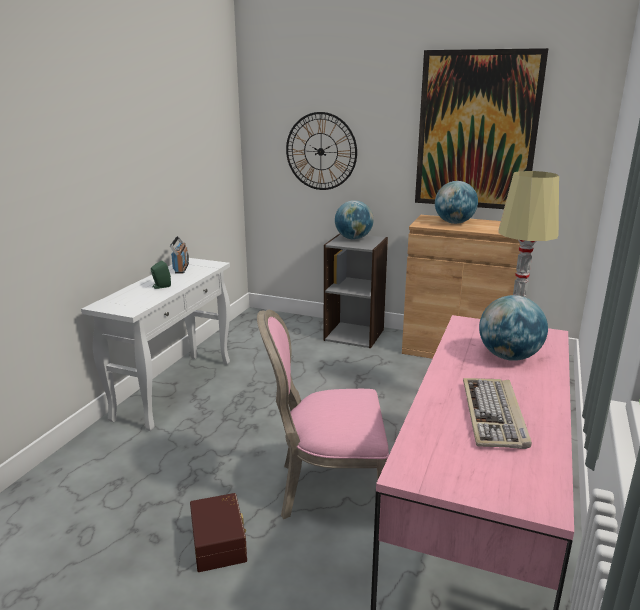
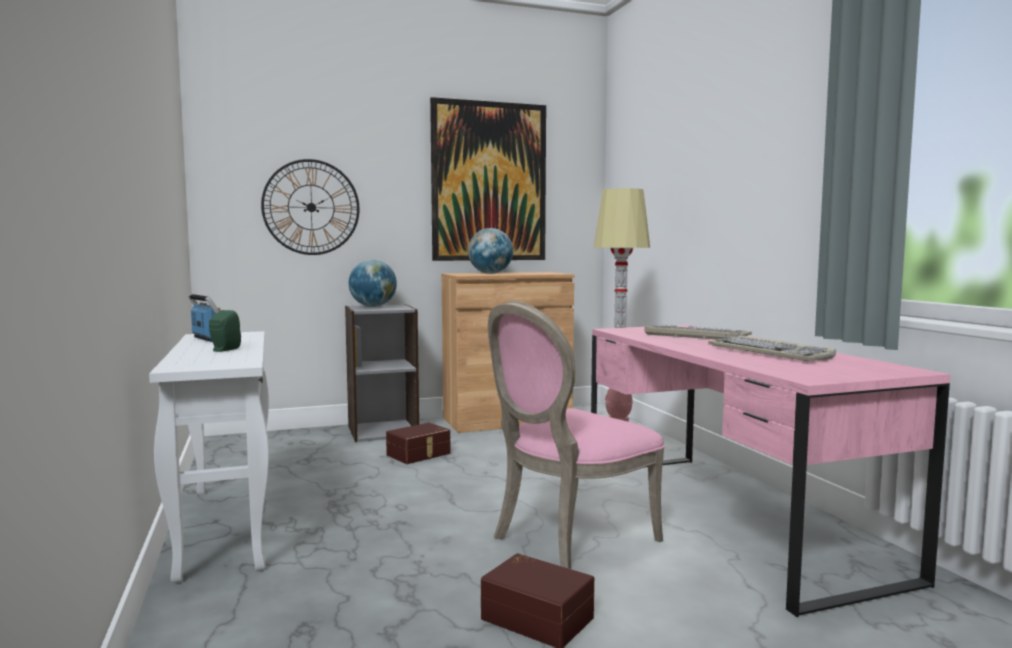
camera: 40 degrees left, 15 degrees down
globe [479,295,548,361] -> keyboard [644,324,752,340]
none -> brown storage box [386,423,451,464]

